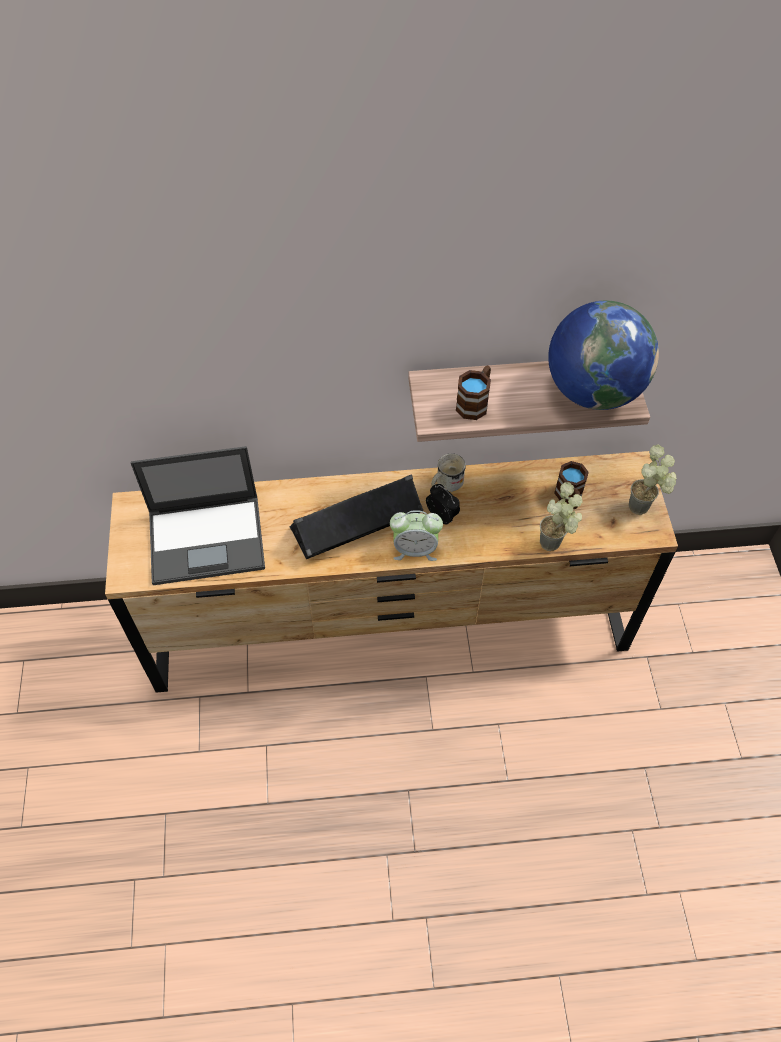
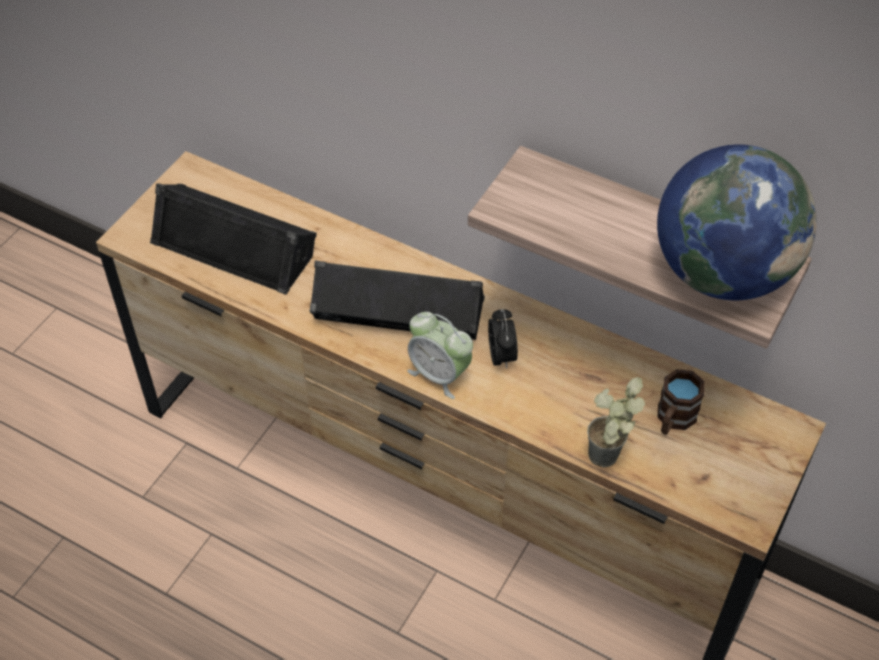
camera: 35 degrees right, 5 degrees down
laptop [130,446,265,585] -> black speaker [150,183,317,295]
white mug [431,453,466,493] -> none
brown mug [456,366,491,420] -> none
potted plant [629,445,677,515] -> none

